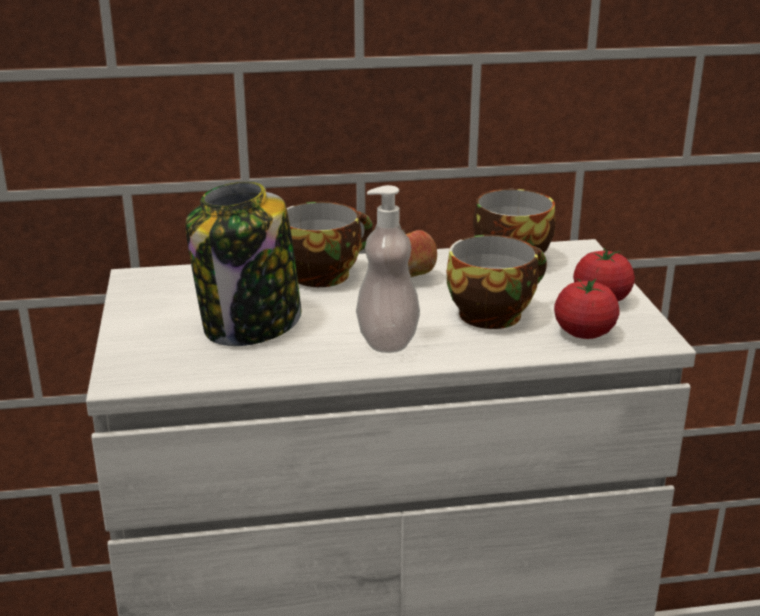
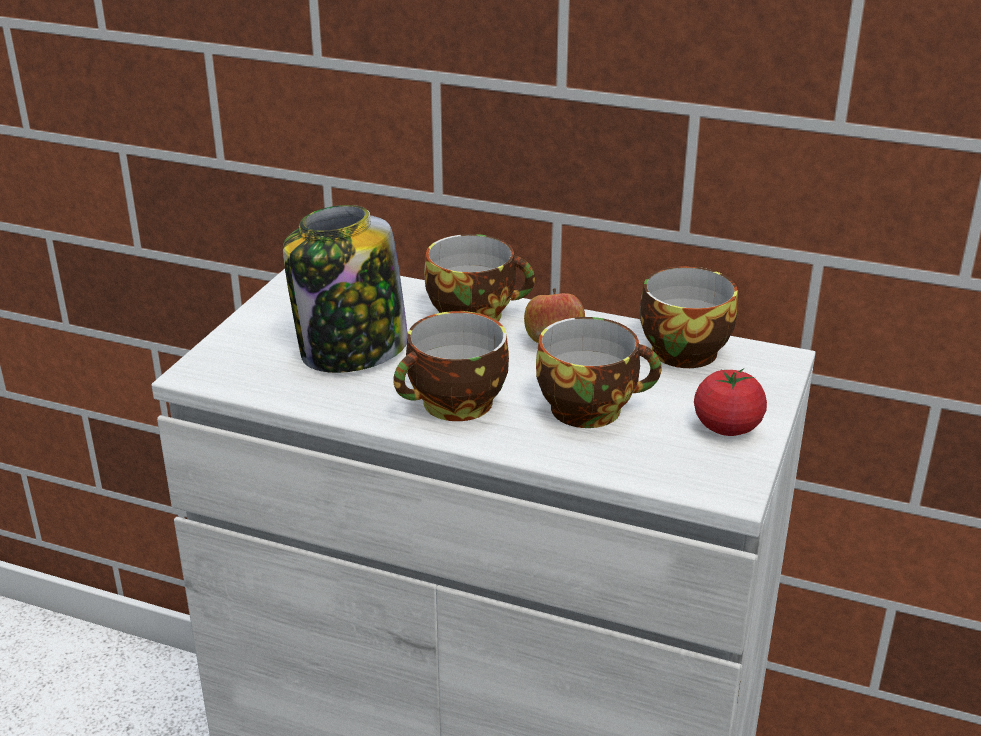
camera: 30 degrees right, 5 degrees up
soap dispenser [356,185,420,353] -> cup [393,311,509,421]
tomato [554,278,620,339] -> none

